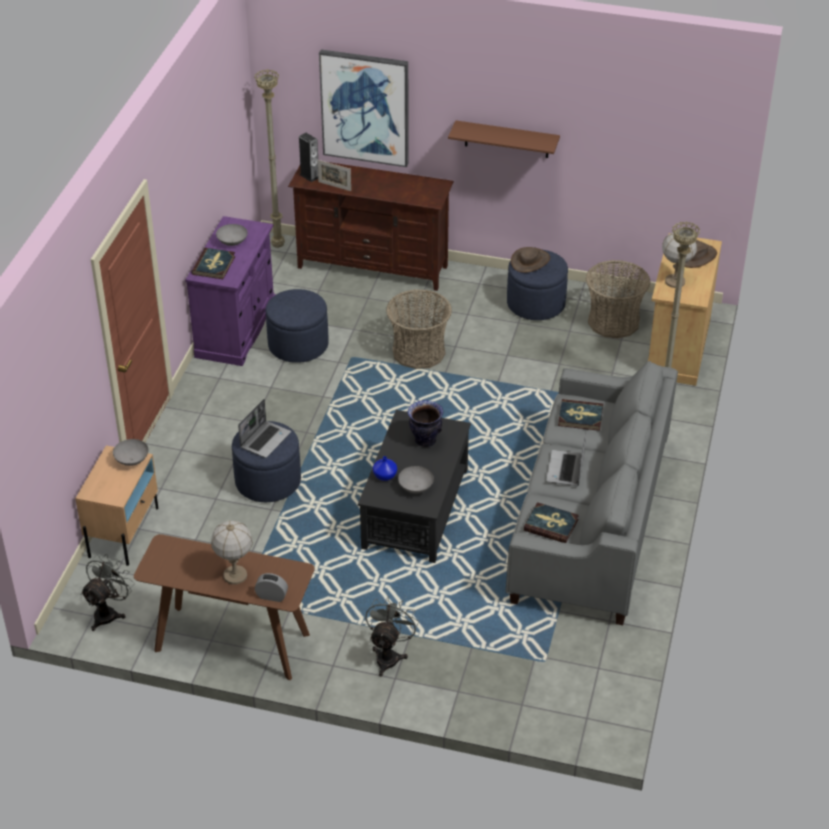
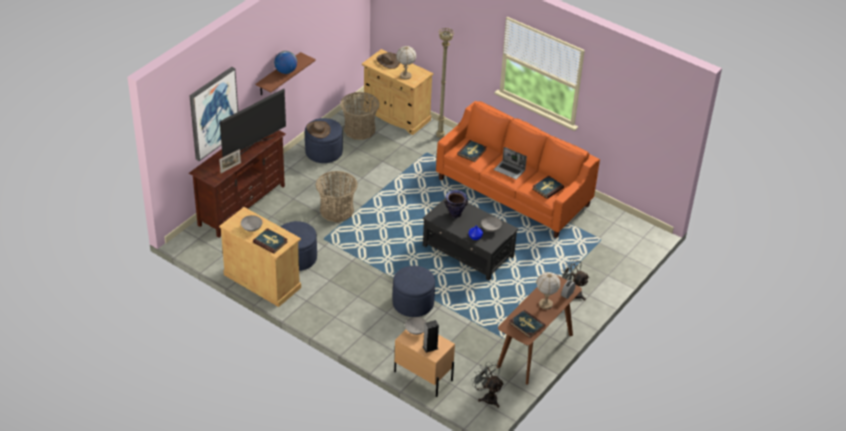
camera: 70 degrees left, 0 degrees up
purple cabinet [185,216,276,366] -> beige cabinet [219,207,301,307]
laptop [238,399,291,458] -> none
beige floor lamp [254,69,285,248] -> none
speaker [299,133,318,182] -> speaker moved to [422,320,439,353]
grey sofa [505,361,678,625] -> orange sofa [436,101,600,238]
none -> television [220,88,286,157]
none -> globe [274,51,297,74]
none -> book [509,310,545,338]

